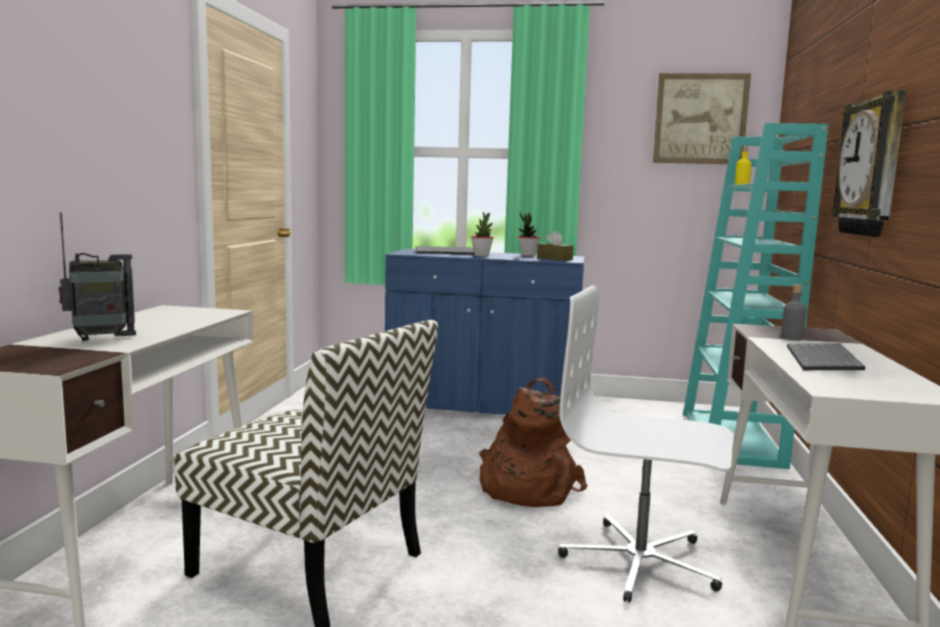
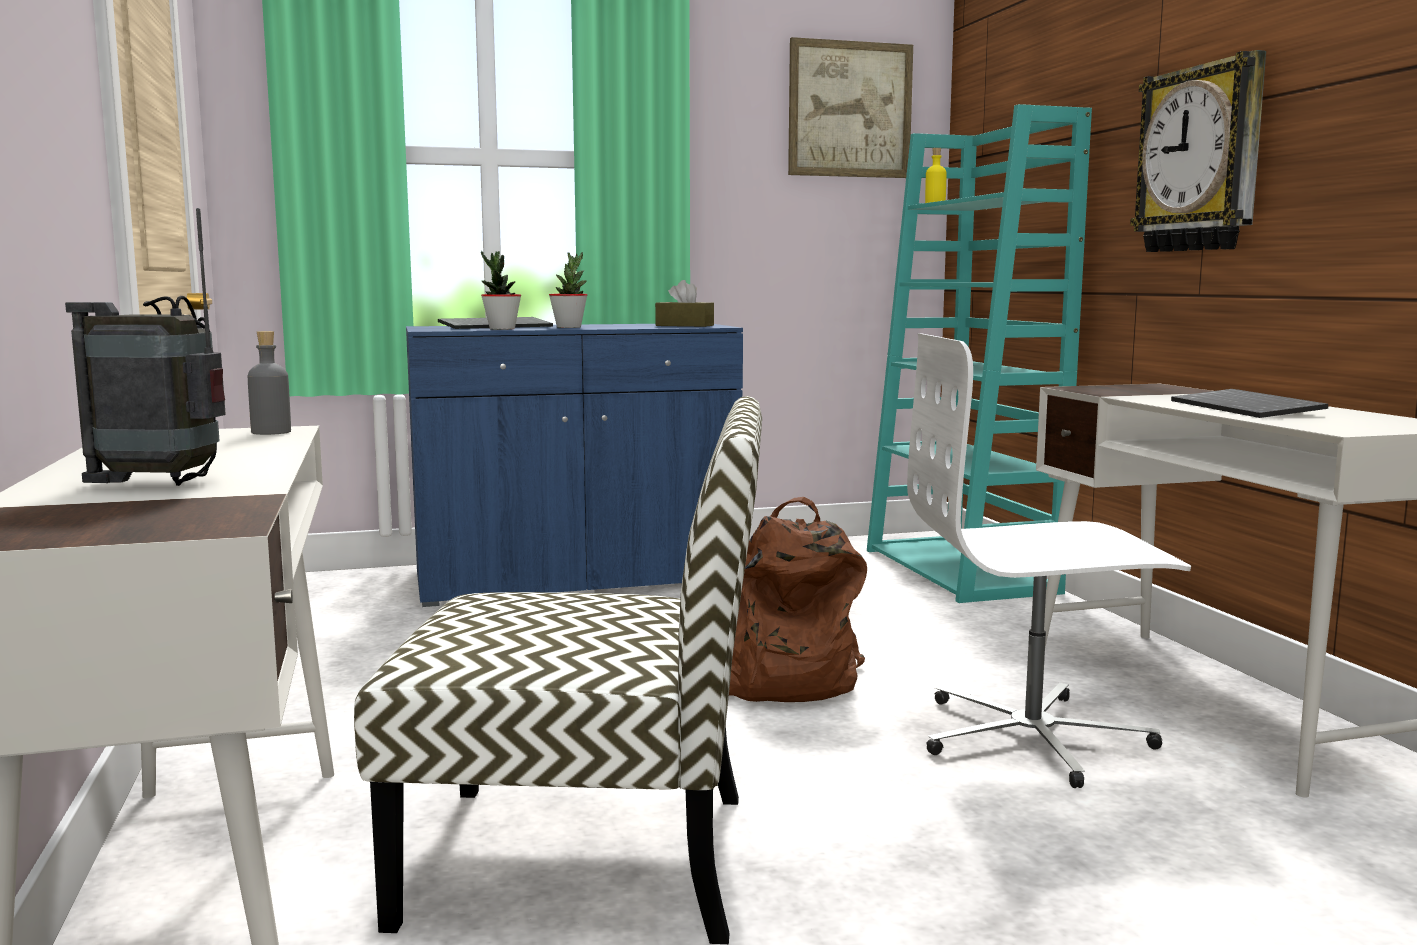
camera: 25 degrees left, 0 degrees up
radio [59,212,136,341] -> radio turned 120 degrees counterclockwise [65,208,226,486]
potted plant [518,213,540,256] -> potted plant moved to [481,251,521,330]
grey bottle [781,284,806,341] -> grey bottle moved to [248,331,291,435]

